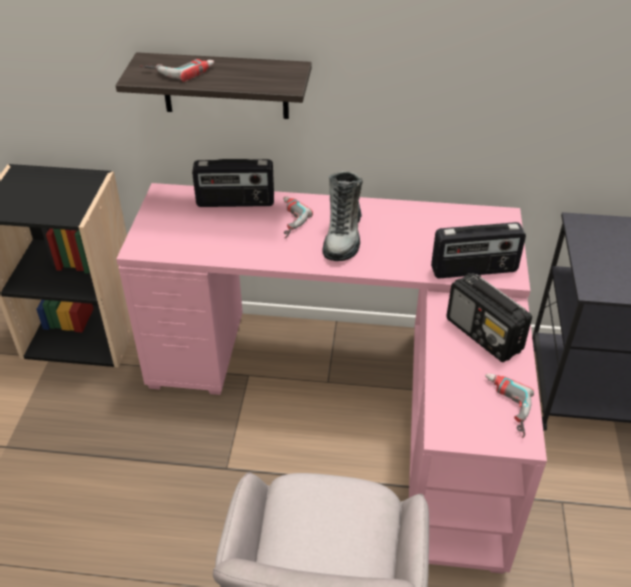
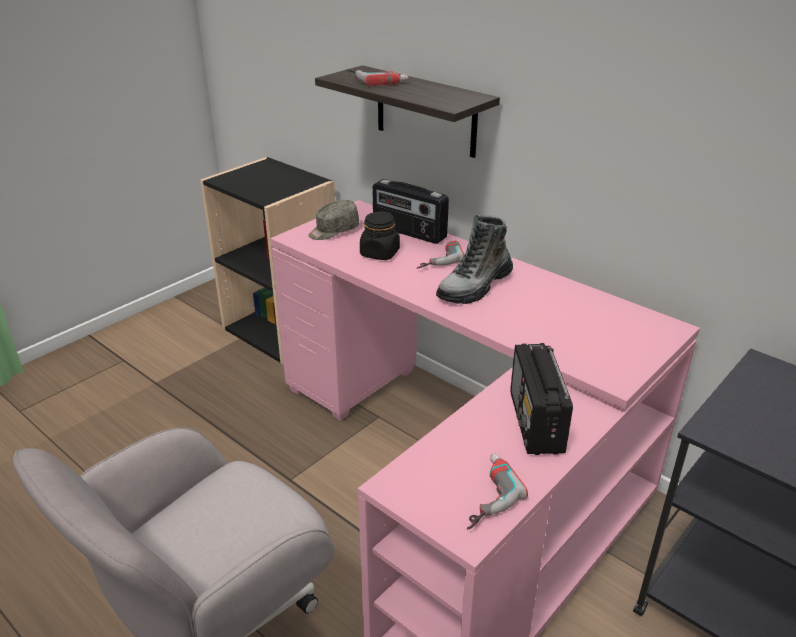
camera: 35 degrees right, 10 degrees down
radio [431,222,526,278] -> none
none -> grey cap [309,200,359,240]
none -> black jar [360,211,400,260]

